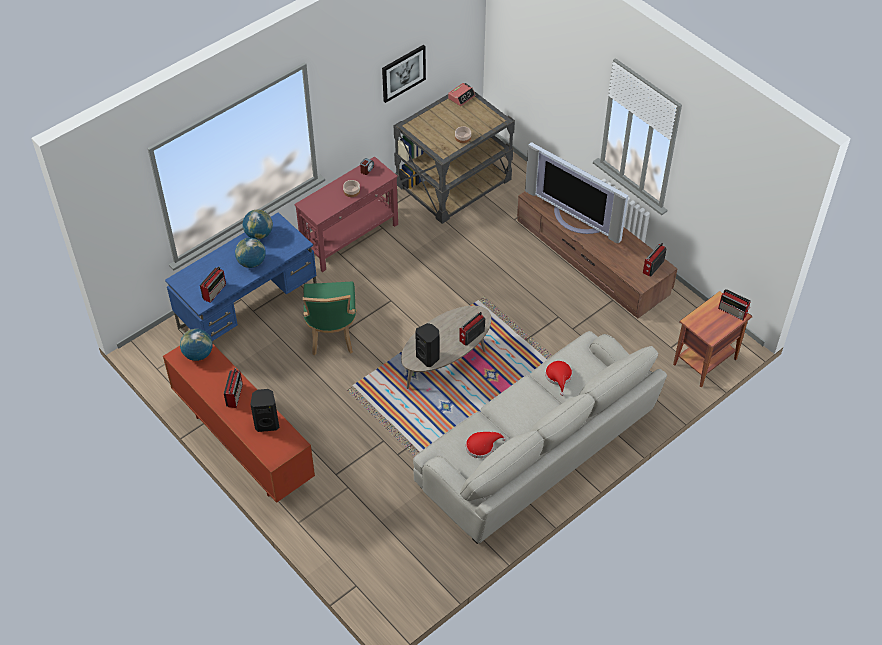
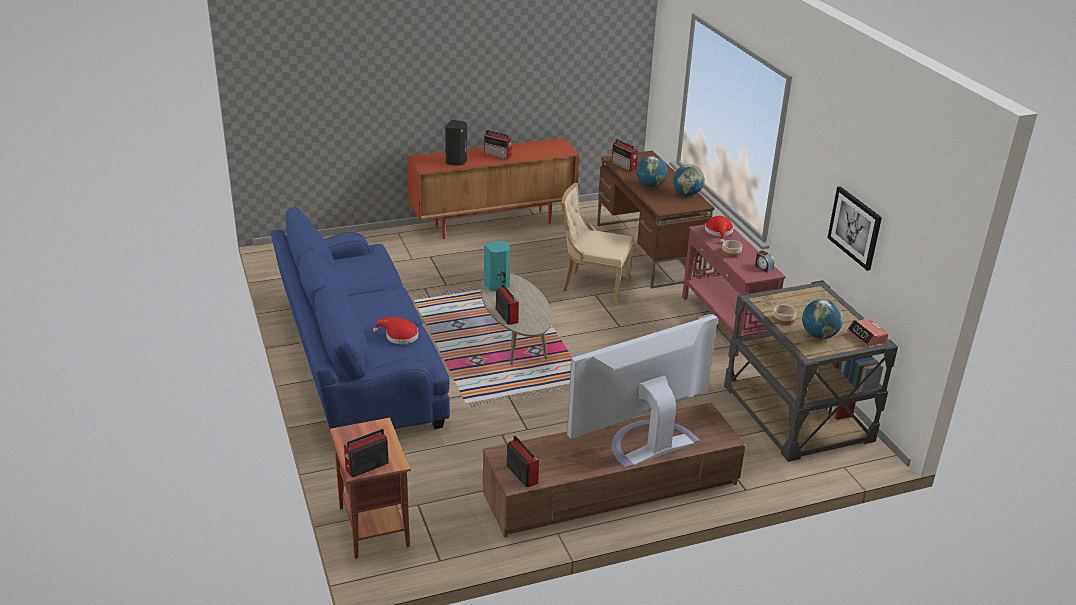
camera: 110 degrees right, 20 degrees down
blue desk [165,212,317,341] -> brown desk [597,151,715,288]
globe [180,329,213,361] -> globe moved to [802,299,843,339]
green chair [303,282,357,356] -> beige chair [561,183,634,305]
white sofa [413,331,667,544] -> blue sofa [271,206,450,429]
black speaker [415,323,440,367] -> turquoise speaker [484,241,510,291]
red hat [466,432,506,458] -> red hat moved to [705,216,733,243]

